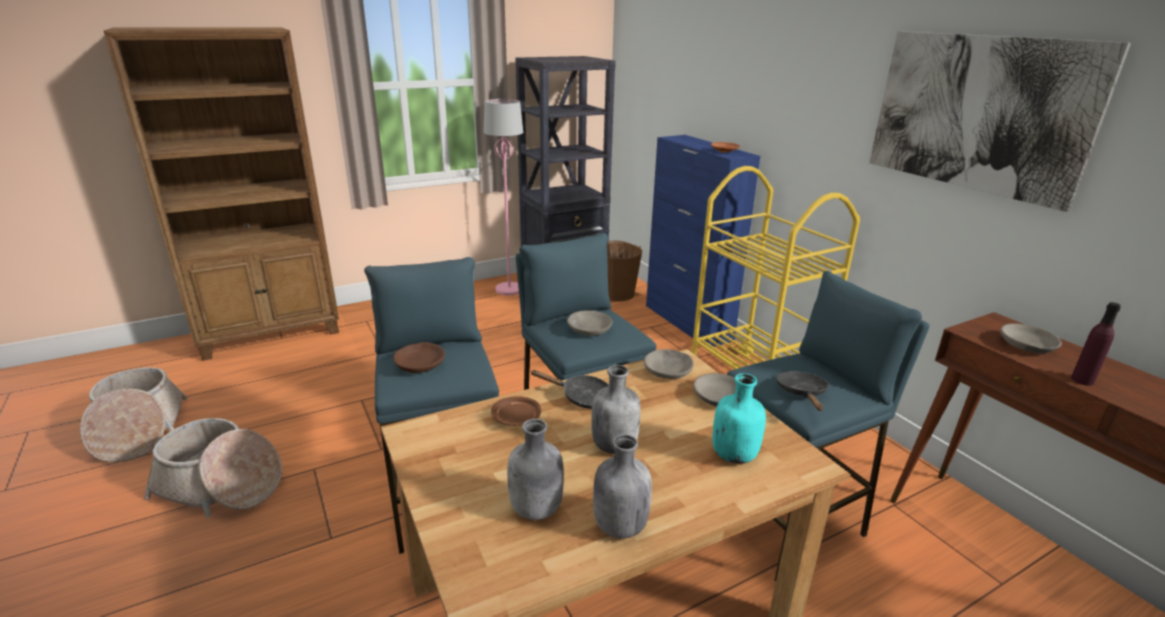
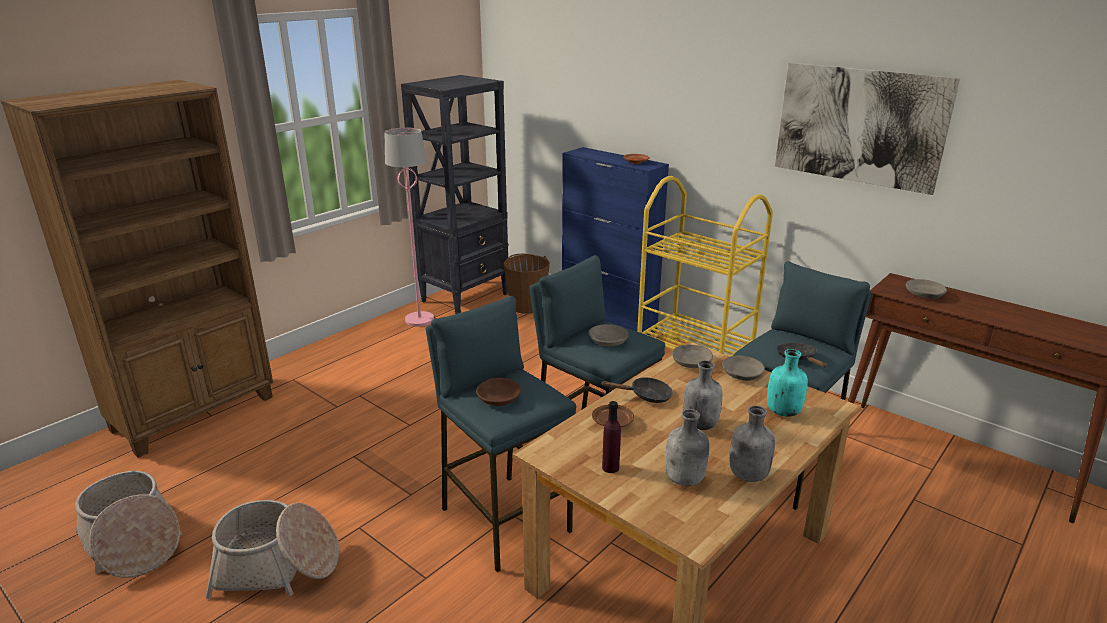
camera: 20 degrees left, 0 degrees up
purple bottle [1071,302,1121,386] -> purple bottle moved to [602,401,621,473]

